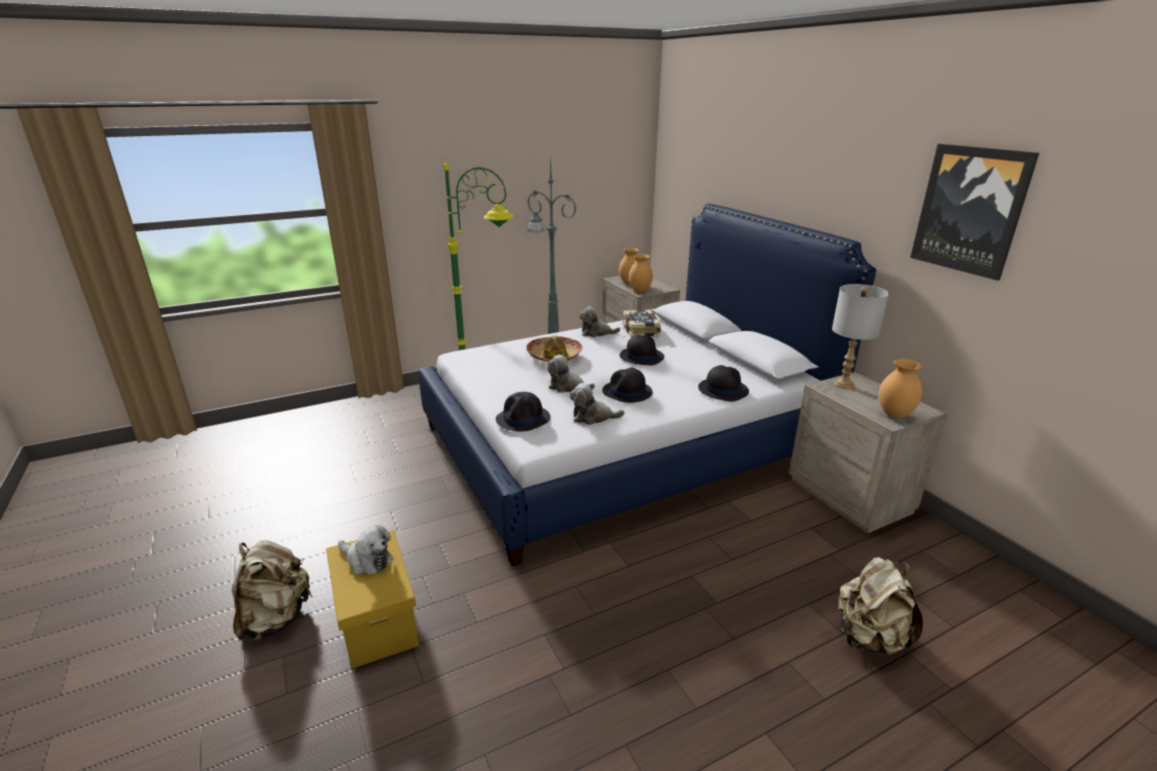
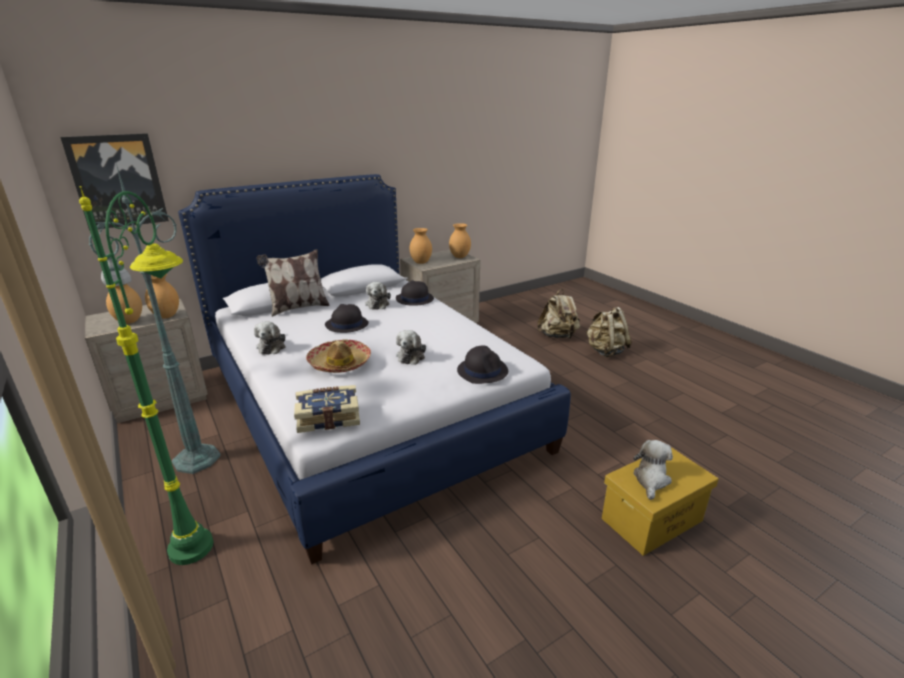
camera: 95 degrees left, 0 degrees up
beige backpack [232,540,313,642] -> beige backpack moved to [585,307,632,357]
plush toy [570,383,625,425] -> plush toy moved to [365,282,391,310]
black hat [602,368,653,403] -> none
book [623,310,661,337] -> book moved to [294,385,360,433]
grey table lamp [832,284,889,389] -> brown vase [409,228,432,264]
picture [910,144,1039,281] -> picture moved to [60,133,169,230]
none -> pillow [257,249,330,317]

